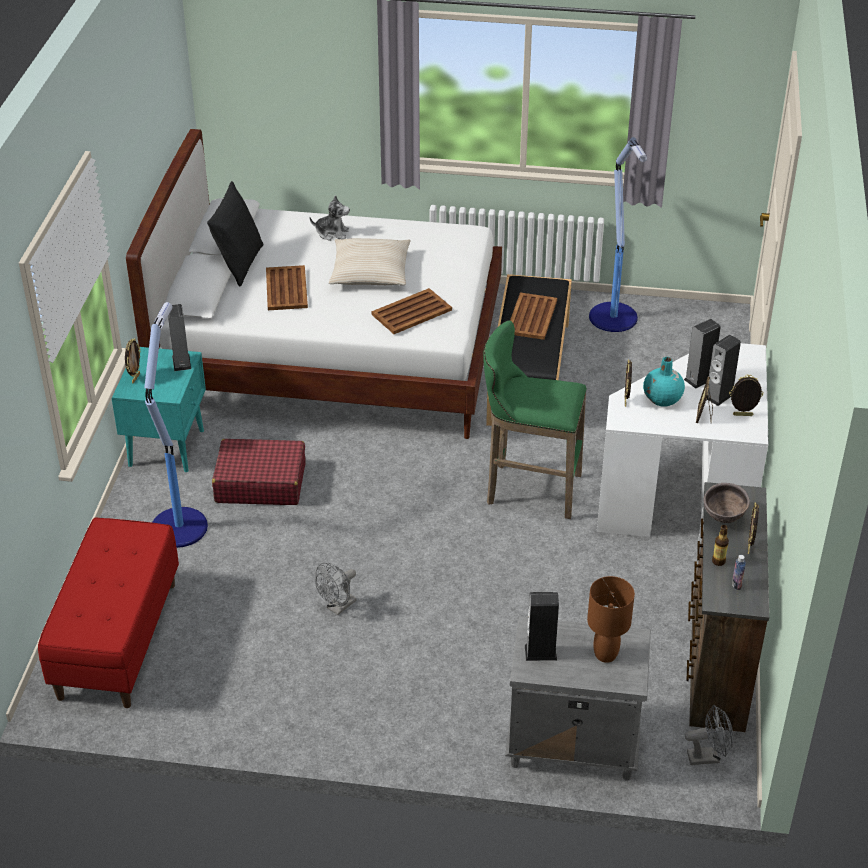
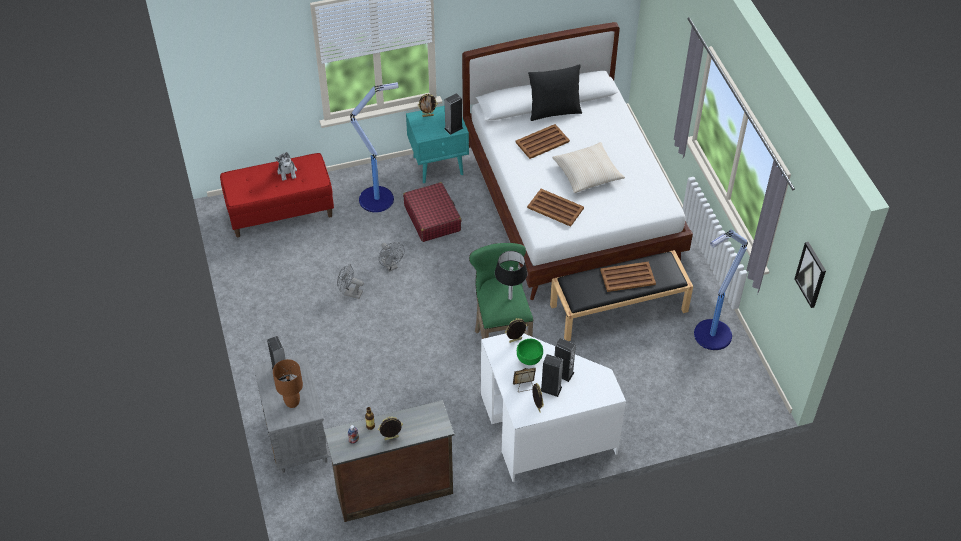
camera: 65 degrees right, 10 degrees up
plush toy [309,195,350,241] -> plush toy moved to [275,152,297,181]
turquoise vase [643,357,685,407] -> green bowl [517,339,543,365]
grey fan [685,705,733,765] -> grey fan moved to [379,242,405,272]
brown bowl [703,483,750,523] -> none
none -> black table lamp [495,251,528,300]
none -> picture [794,242,826,308]

